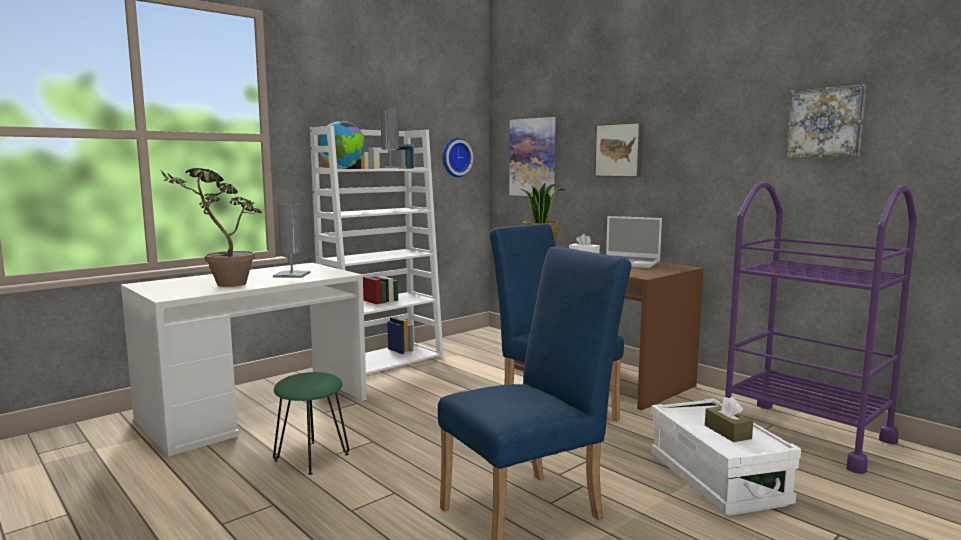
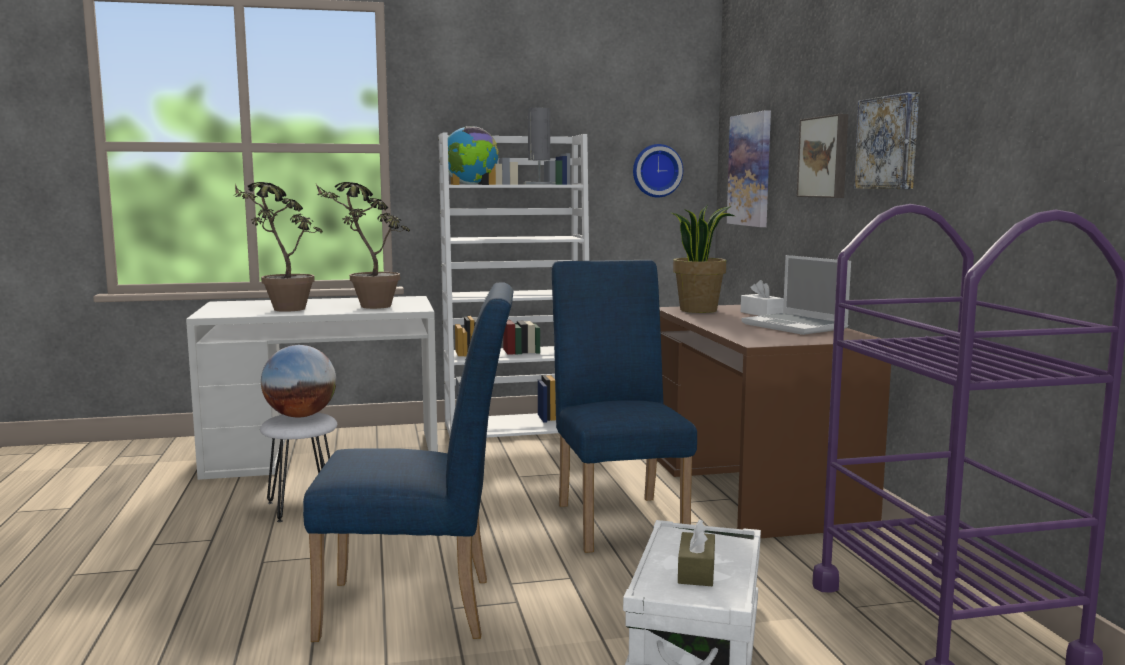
camera: 30 degrees right, 0 degrees up
grey table lamp [273,203,311,278] -> potted plant [316,182,410,309]
green stool [273,372,349,475] -> white stool [260,413,337,522]
picture [786,85,866,157] -> picture moved to [854,92,919,189]
none -> globe [261,345,336,417]

